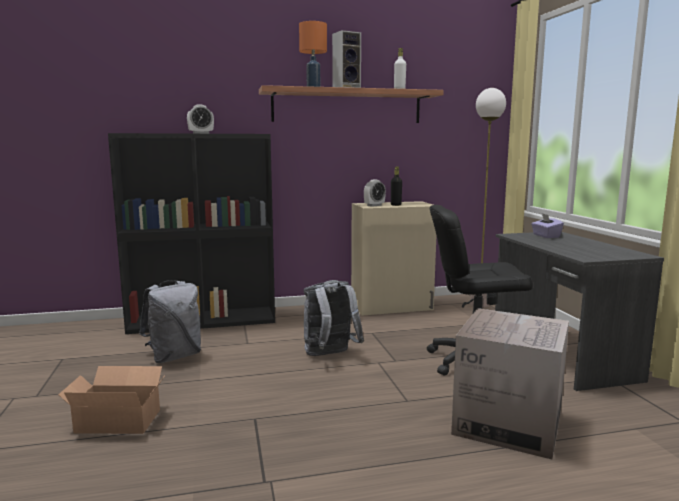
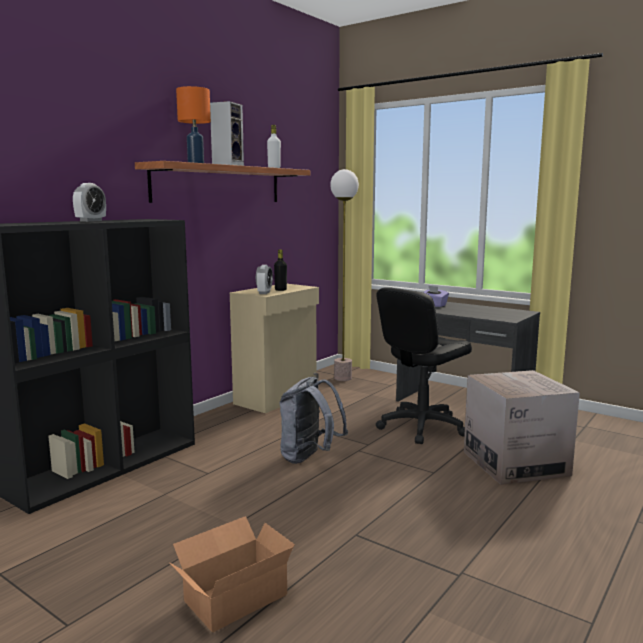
camera: 40 degrees left, 0 degrees up
grey backpack [139,280,201,363] -> none

